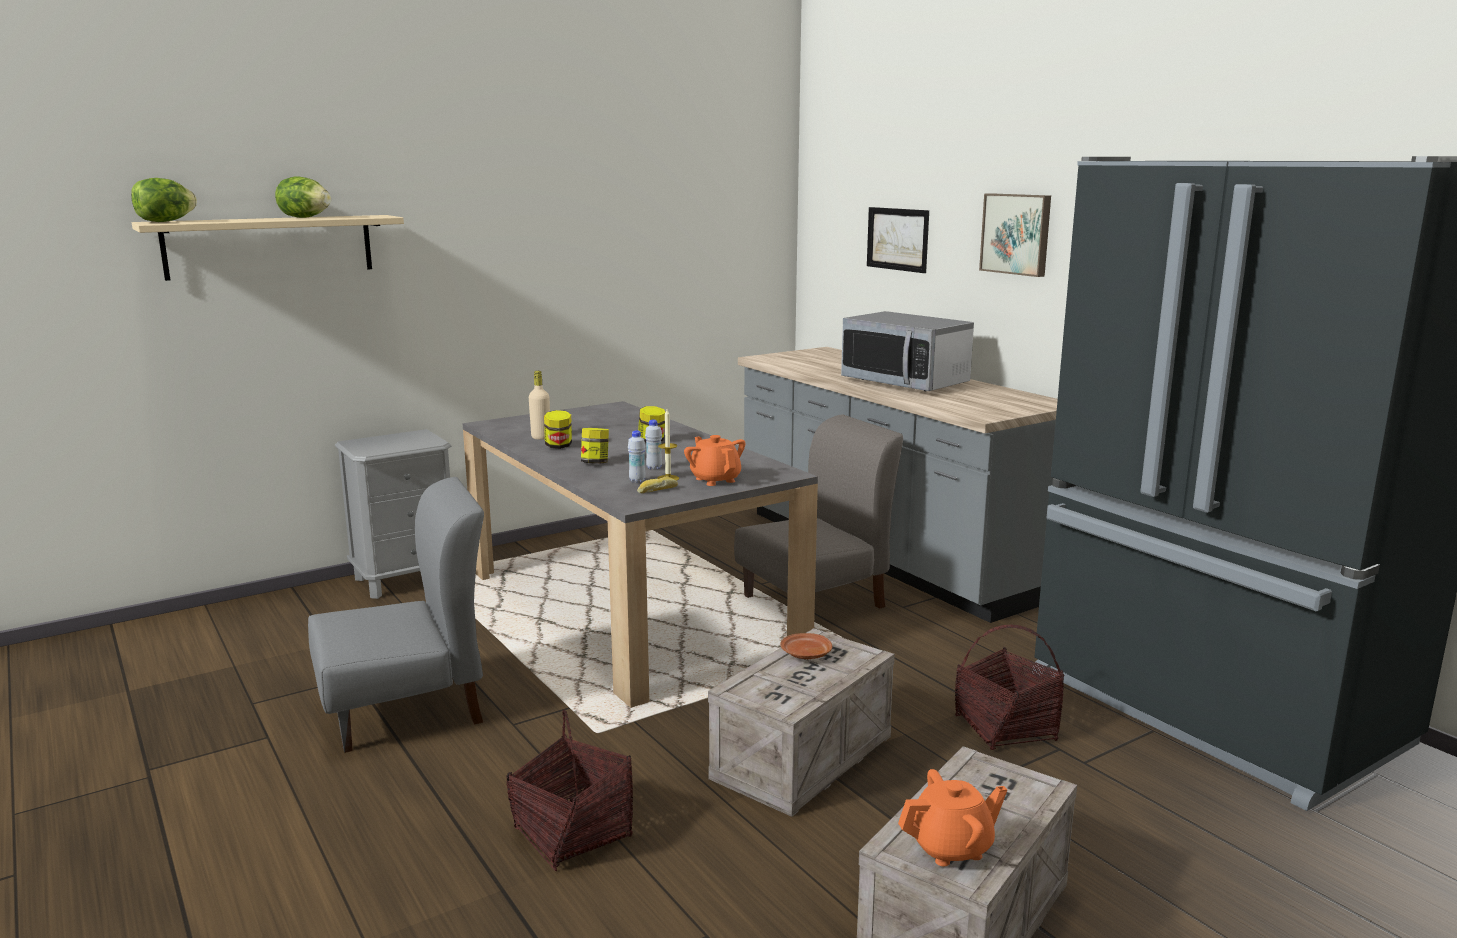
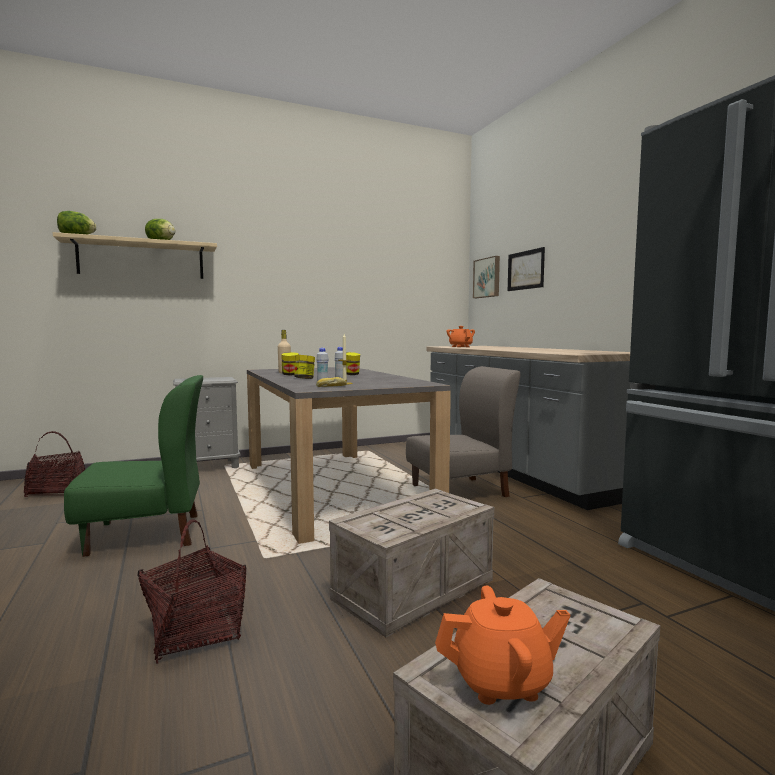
camera: 10 degrees right, 10 degrees down
grey chair [308,477,484,753] -> green chair [64,375,203,557]
orange teapot [684,435,745,486] -> orange teapot moved to [447,326,475,347]
brown plate [780,633,832,659] -> none
microwave [841,311,974,391] -> none
basket [955,625,1065,750] -> basket moved to [24,431,85,497]
picture [979,193,1051,277] -> picture moved to [473,256,500,298]

